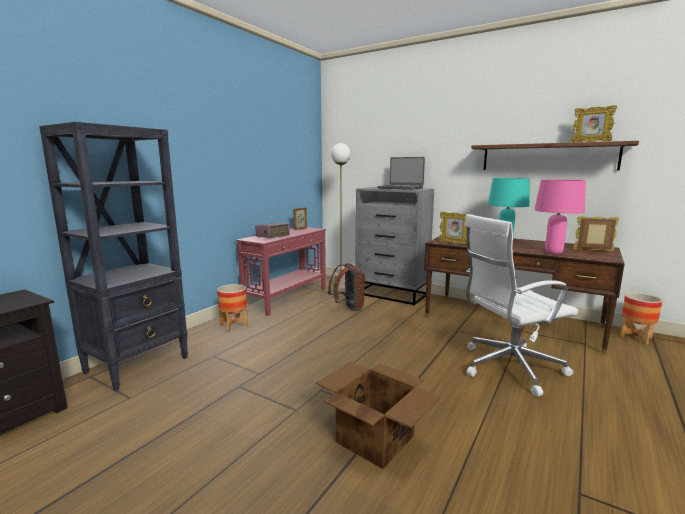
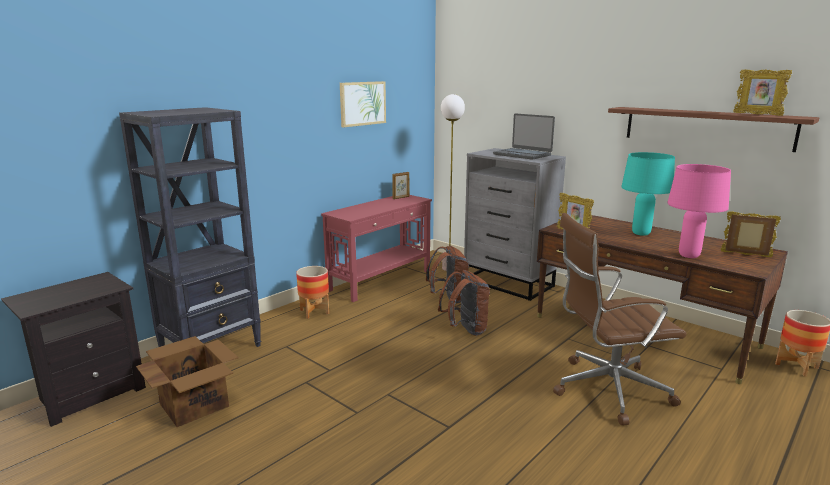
camera: 10 degrees right, 5 degrees up
radio [255,223,290,239] -> none
cardboard box [316,362,441,469] -> cardboard box moved to [136,336,238,427]
white office chair [464,214,578,396] -> brown office chair [553,213,687,425]
none -> picture [340,81,386,127]
none -> brown backpack [438,270,490,336]

